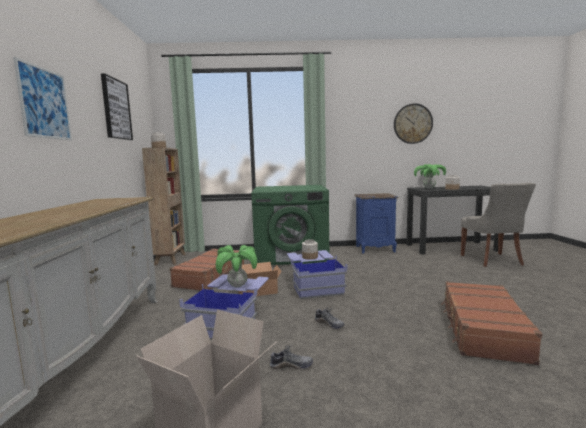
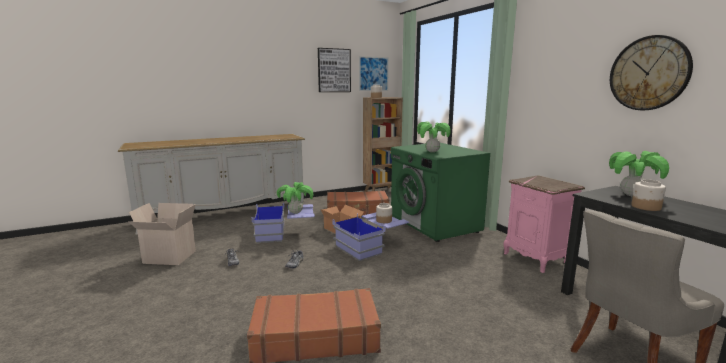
camera: 65 degrees right, 5 degrees up
picture [13,57,72,140] -> picture moved to [359,56,389,91]
blue nightstand [354,193,398,254] -> pink nightstand [504,175,585,273]
none -> potted plant [417,121,451,153]

